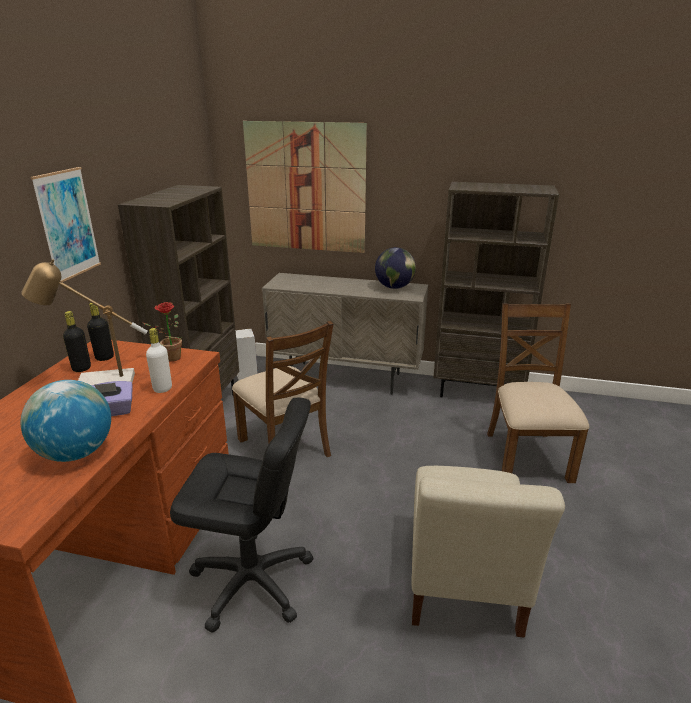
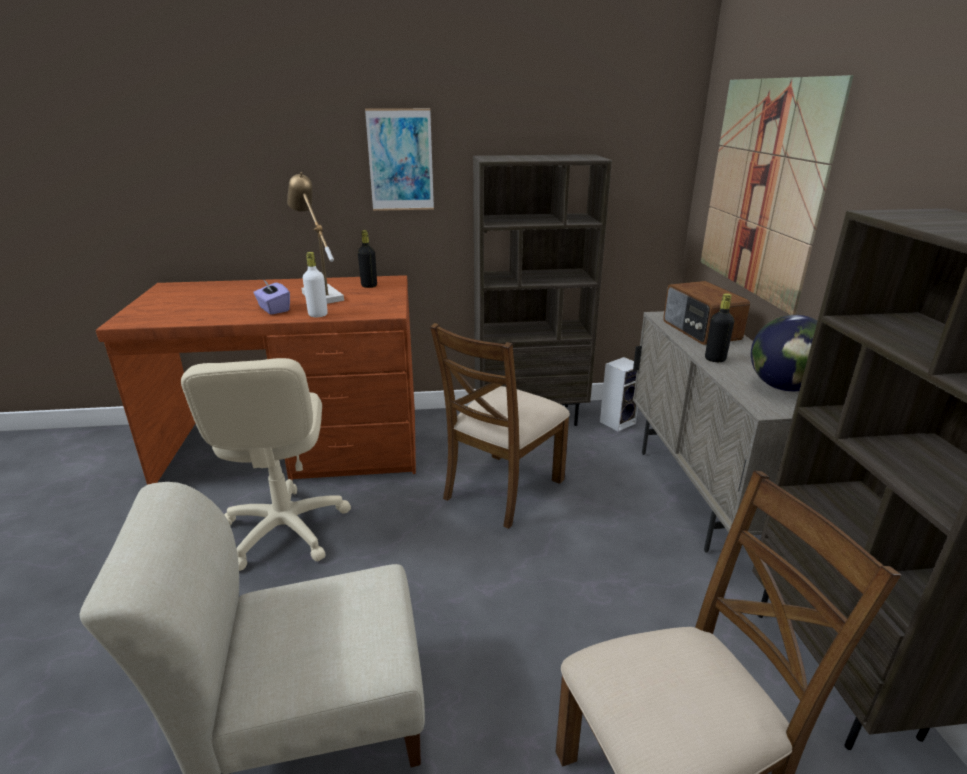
camera: 70 degrees right, 0 degrees up
globe [21,380,111,462] -> none
black bottle [63,311,91,372] -> black bottle moved to [705,293,734,362]
potted plant [143,302,182,362] -> none
black office chair [170,398,313,633] -> beige office chair [181,358,351,571]
none -> radio [663,281,750,345]

